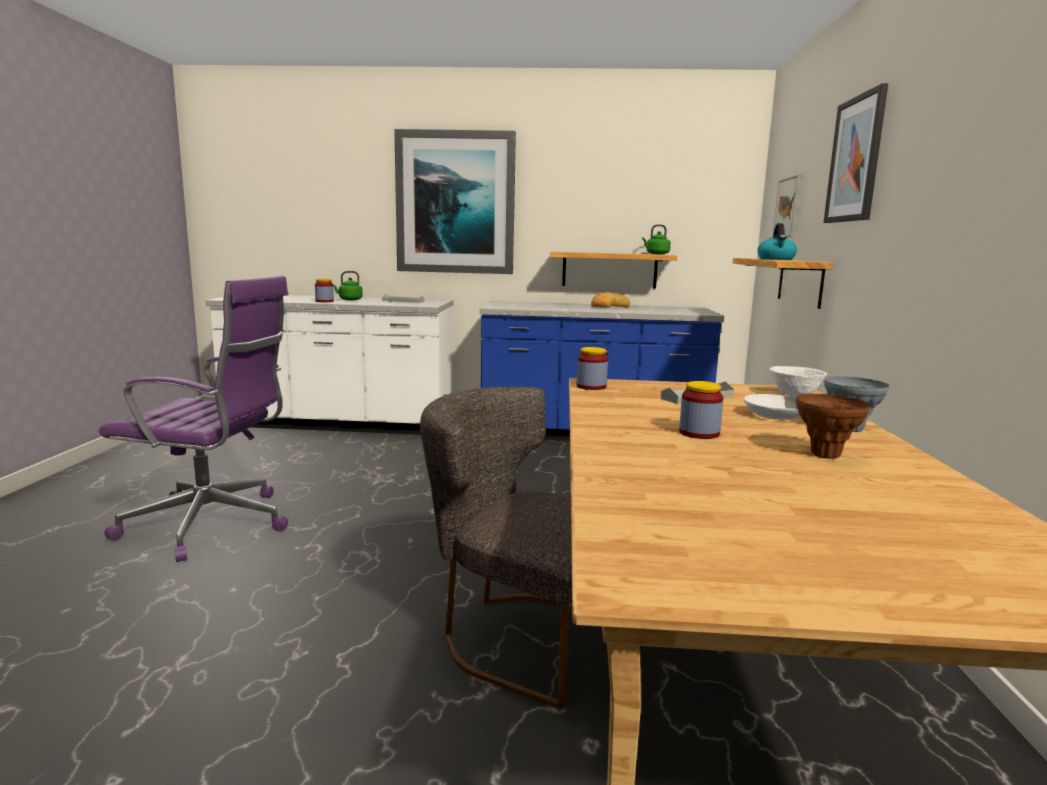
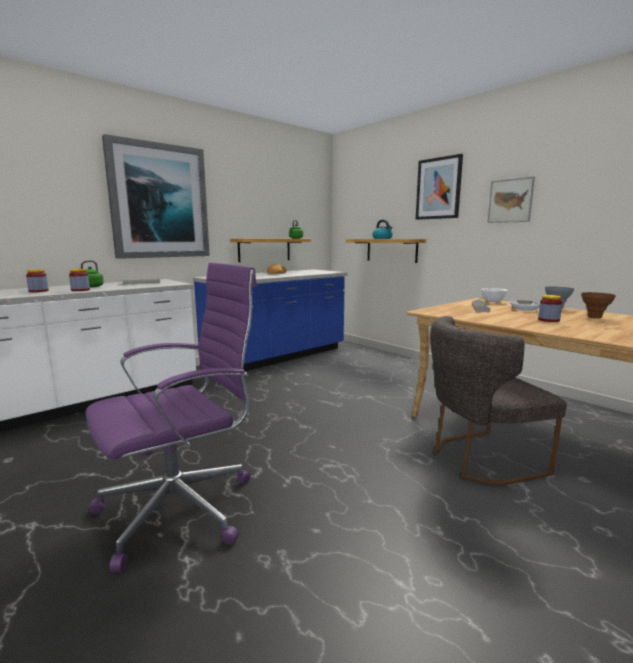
camera: 45 degrees left, 0 degrees up
jar [577,347,608,390] -> jar moved to [26,269,49,292]
picture [772,175,801,238] -> picture moved to [487,176,535,223]

